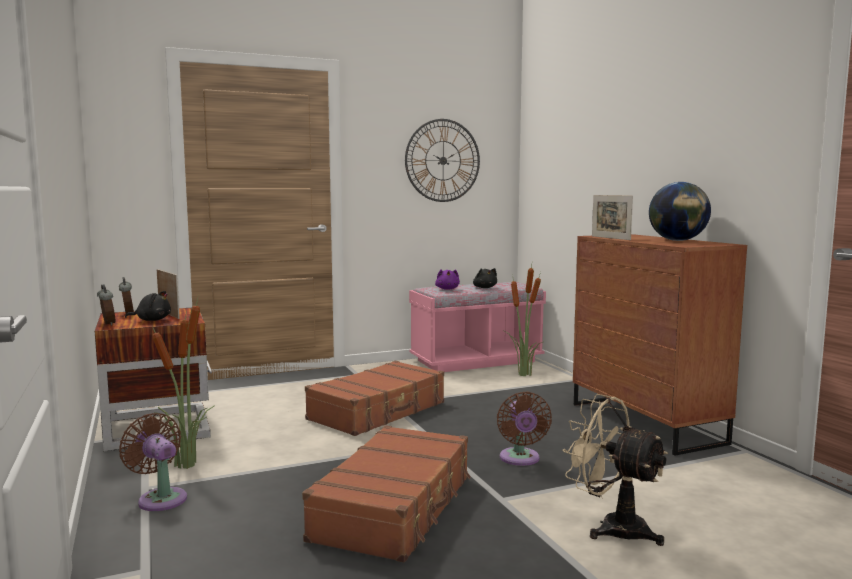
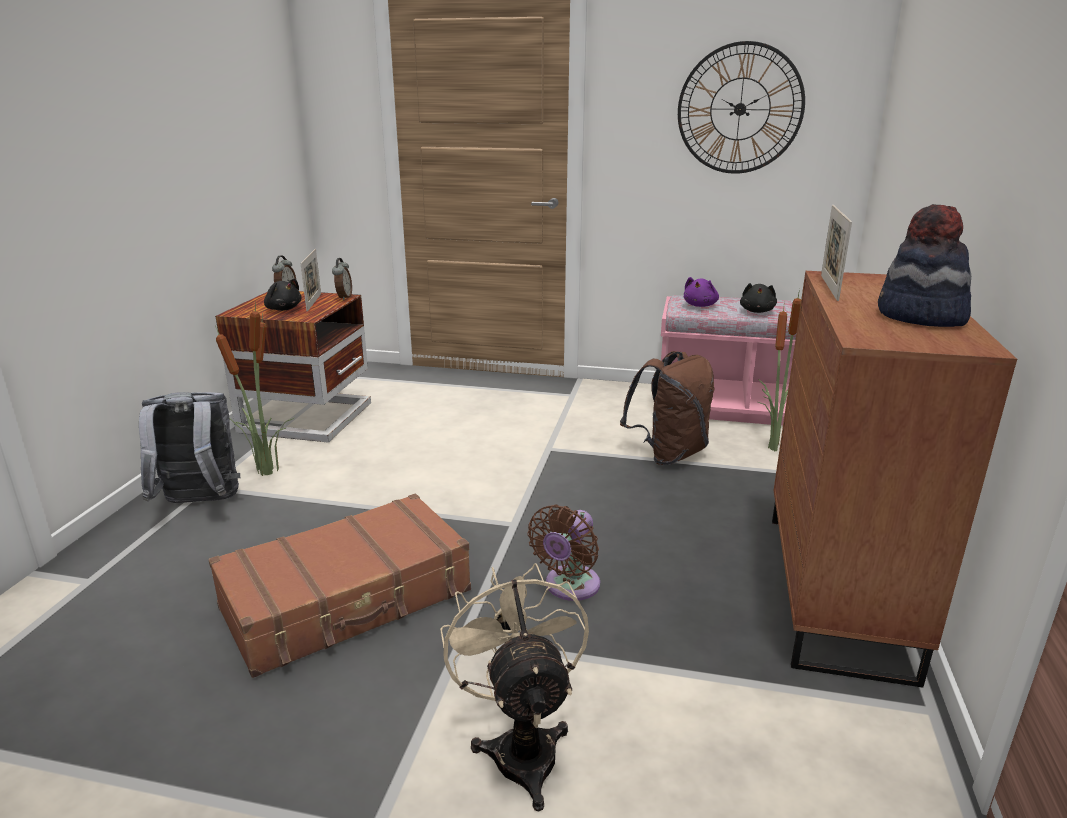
camera: 35 degrees right, 15 degrees up
alarm clock [97,284,115,326] -> alarm clock moved to [332,258,352,300]
brown fan [119,413,187,511] -> grey backpack [139,392,240,503]
brown suitcase [305,361,444,436] -> none
globe [649,182,711,241] -> hat [878,204,971,327]
none -> brown backpack [620,351,714,465]

